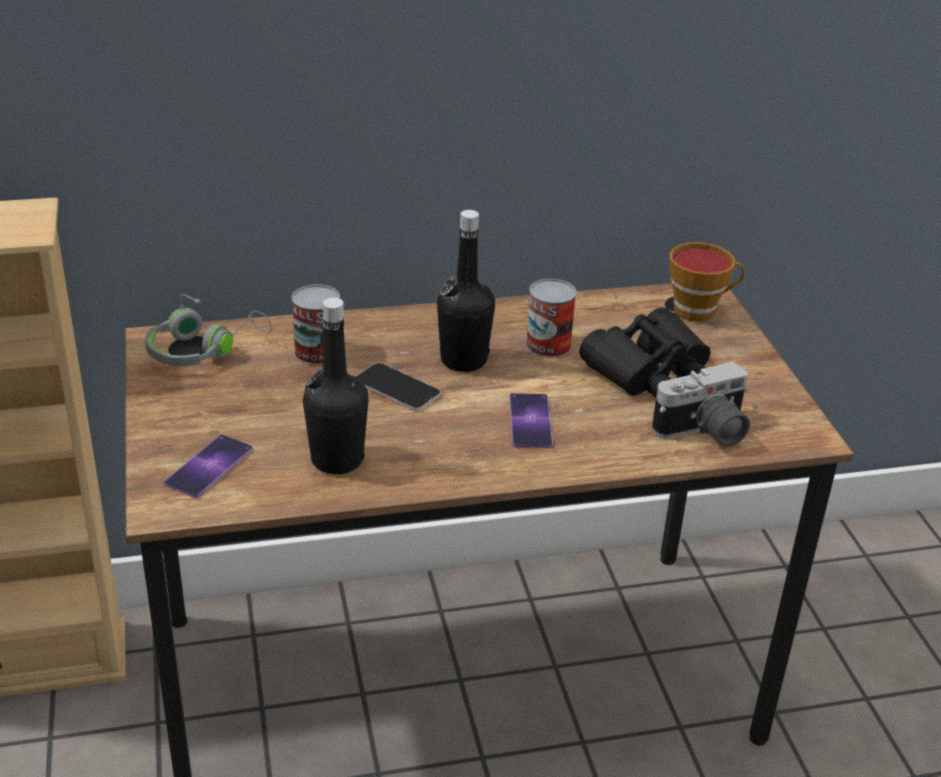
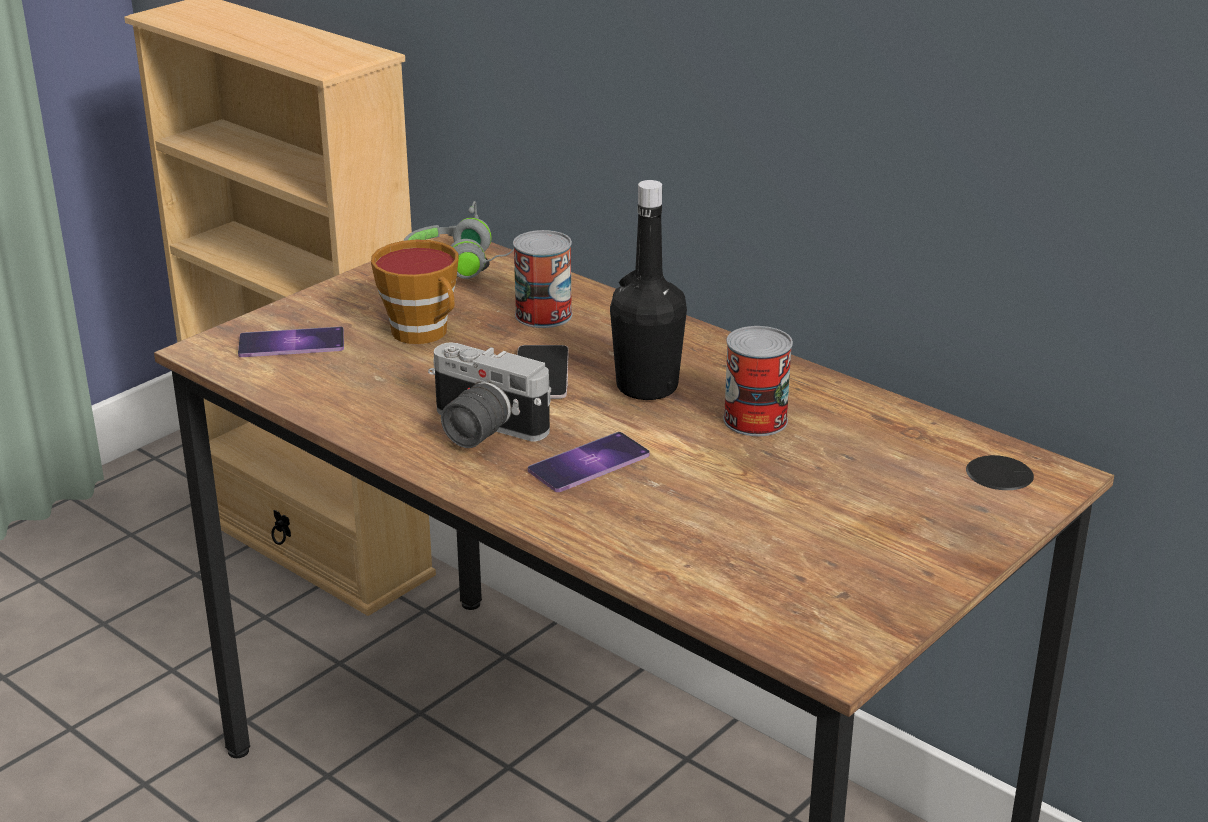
camera: 55 degrees right, 5 degrees down
black bottle [303,298,369,474] -> none
black binoculars [579,307,711,398] -> none
camera [652,362,750,447] -> camera moved to [428,342,551,448]
cup [669,242,744,322] -> cup moved to [371,240,458,344]

